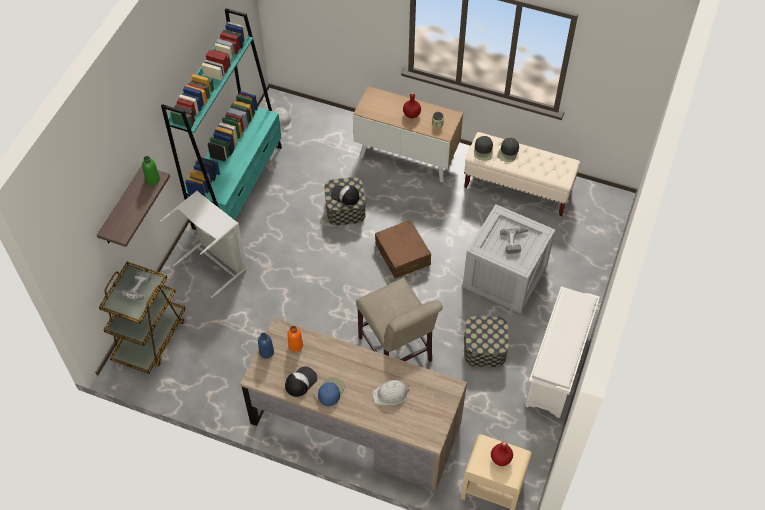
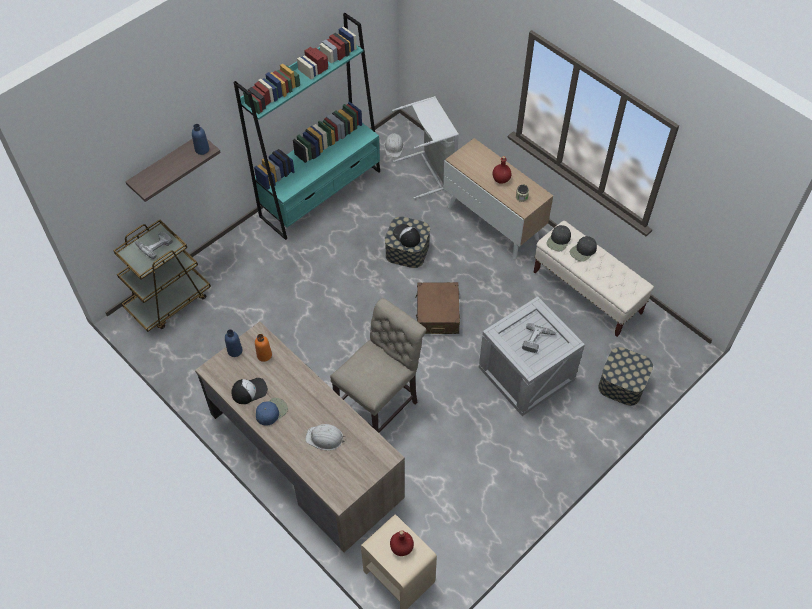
camera: 25 degrees right, 0 degrees up
green bottle [142,156,160,185] -> blue bottle [192,124,209,155]
grey laundry basket [160,191,247,298] -> grey laundry basket moved to [392,96,459,199]
beige chair [356,277,443,362] -> beige chair turned 135 degrees counterclockwise [330,298,426,433]
storage box [464,316,509,367] -> storage box moved to [598,347,653,406]
white shoe rack [525,286,600,418] -> none

